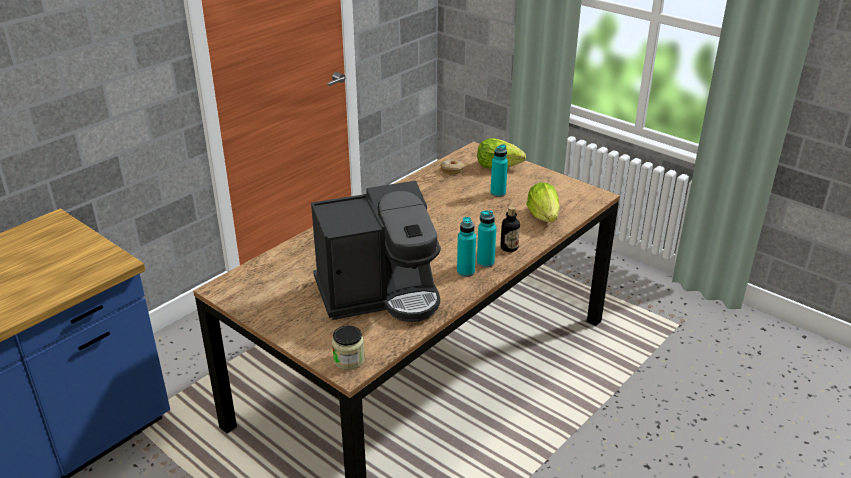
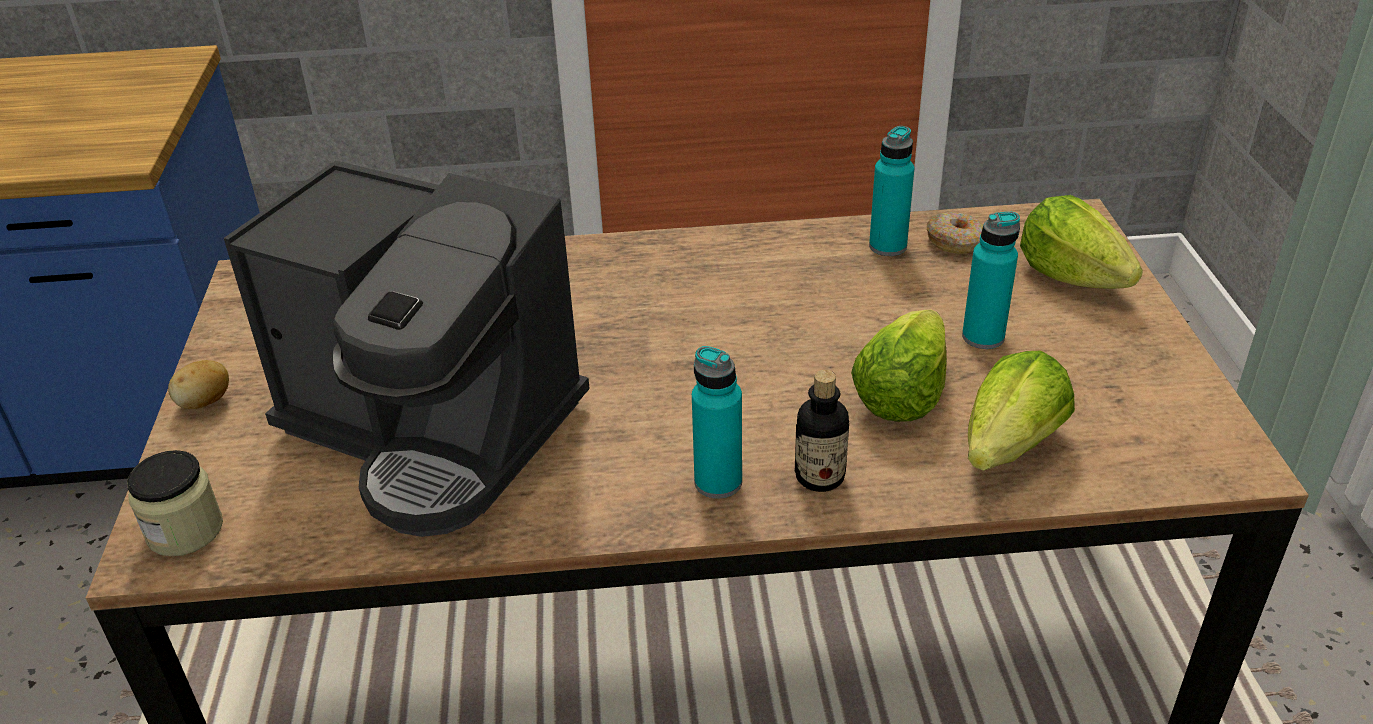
camera: 45 degrees right, 5 degrees up
turquoise bottle [457,217,476,277] -> turquoise bottle moved to [869,126,914,256]
none -> potato [168,360,229,409]
none -> lettuce [851,310,947,422]

